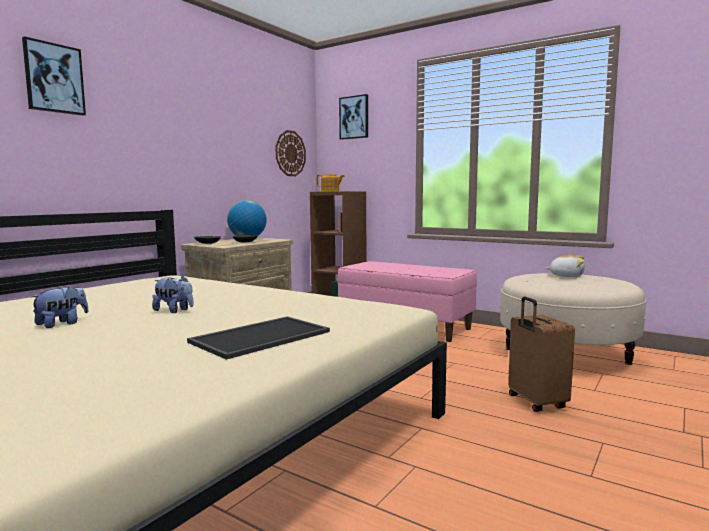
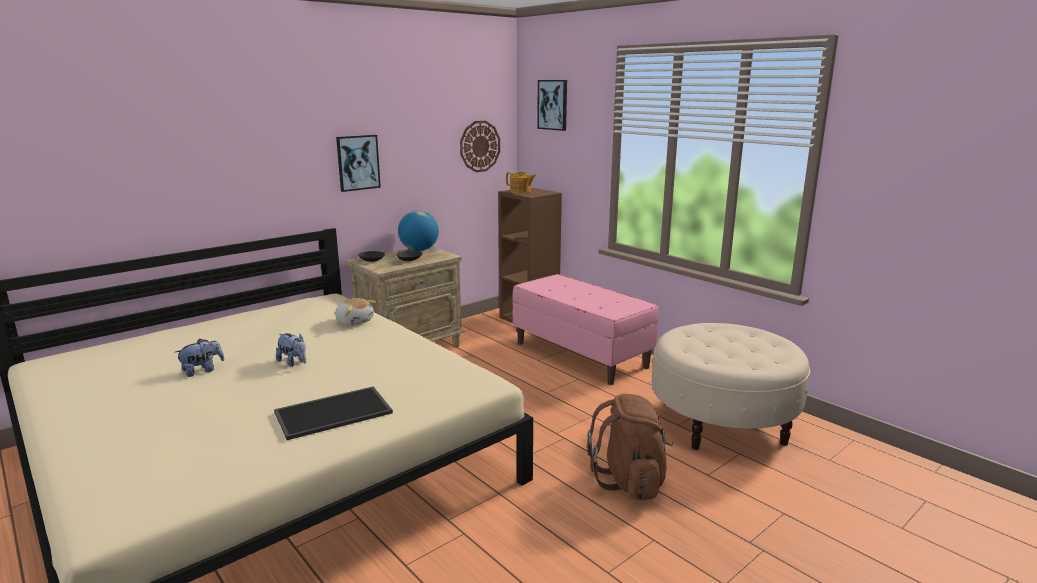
camera: 15 degrees right, 10 degrees up
picture [22,36,86,116] -> picture moved to [336,135,381,192]
brown suitcase [508,296,575,412] -> brown backpack [587,394,673,501]
plush toy [546,254,585,277] -> plush toy moved to [335,298,377,326]

